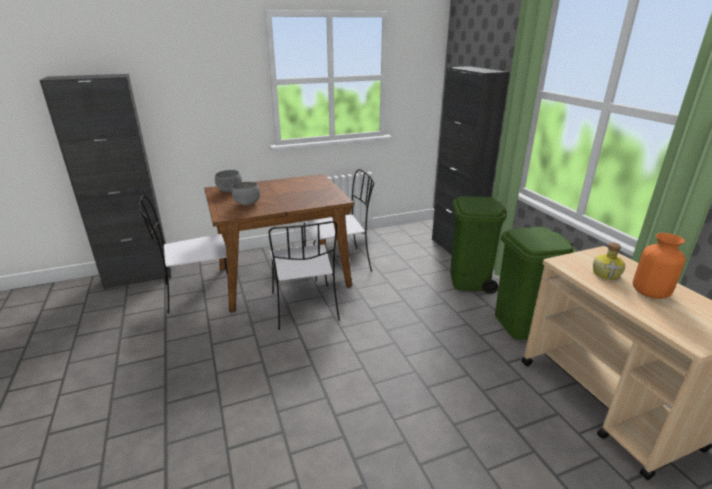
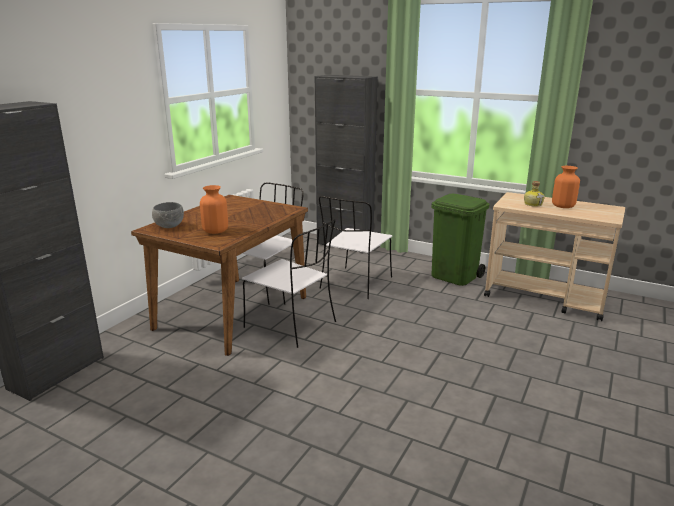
camera: 40 degrees left, 5 degrees down
white chair [139,195,227,313] -> white chair moved to [319,196,392,299]
grey bowl [231,182,260,205] -> orange vase [200,185,228,234]
green trash can [450,196,507,294] -> none

